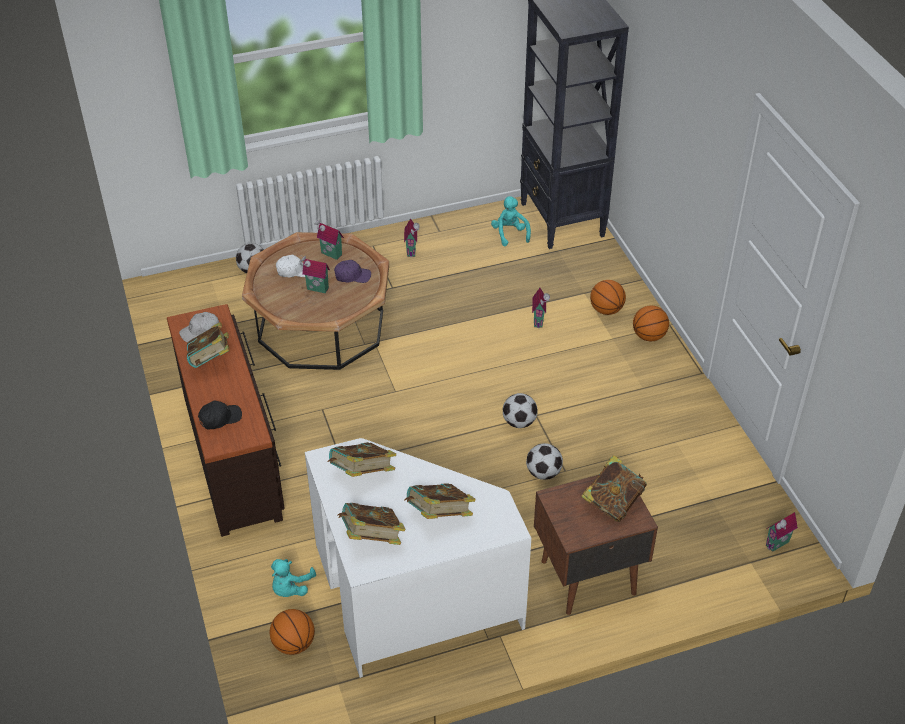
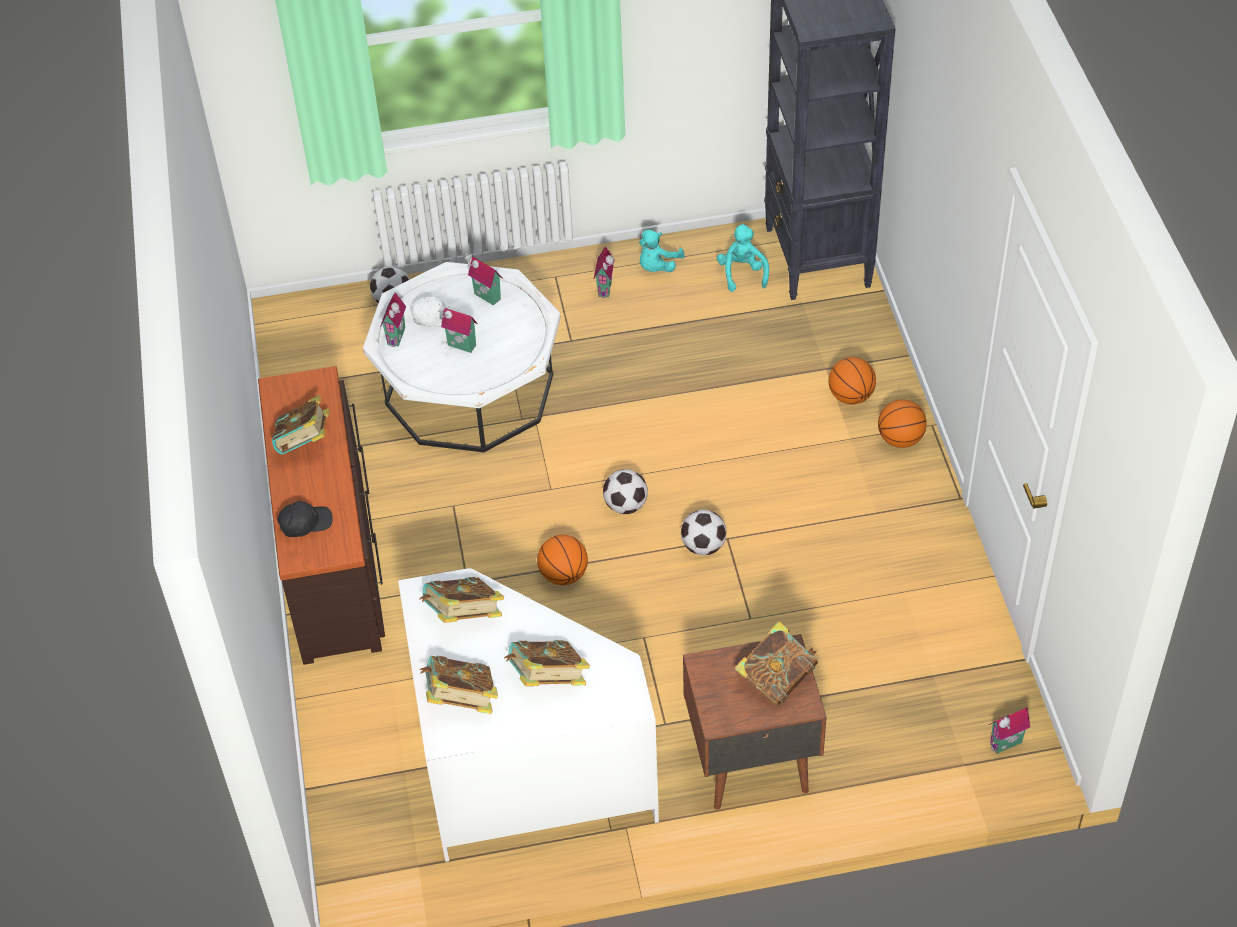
camera: 10 degrees right, 5 degrees up
white cap [179,312,219,343] -> none
brown coffee table [242,232,389,370] -> white coffee table [363,262,561,452]
basketball [270,609,315,655] -> basketball moved to [537,535,588,585]
turquoise plush toy [271,559,316,597] -> turquoise plush toy moved to [639,230,685,272]
purple cap [334,260,371,283] -> none
football [526,443,563,480] -> football moved to [603,469,648,514]
toy house [532,288,550,328] -> toy house moved to [380,292,406,347]

